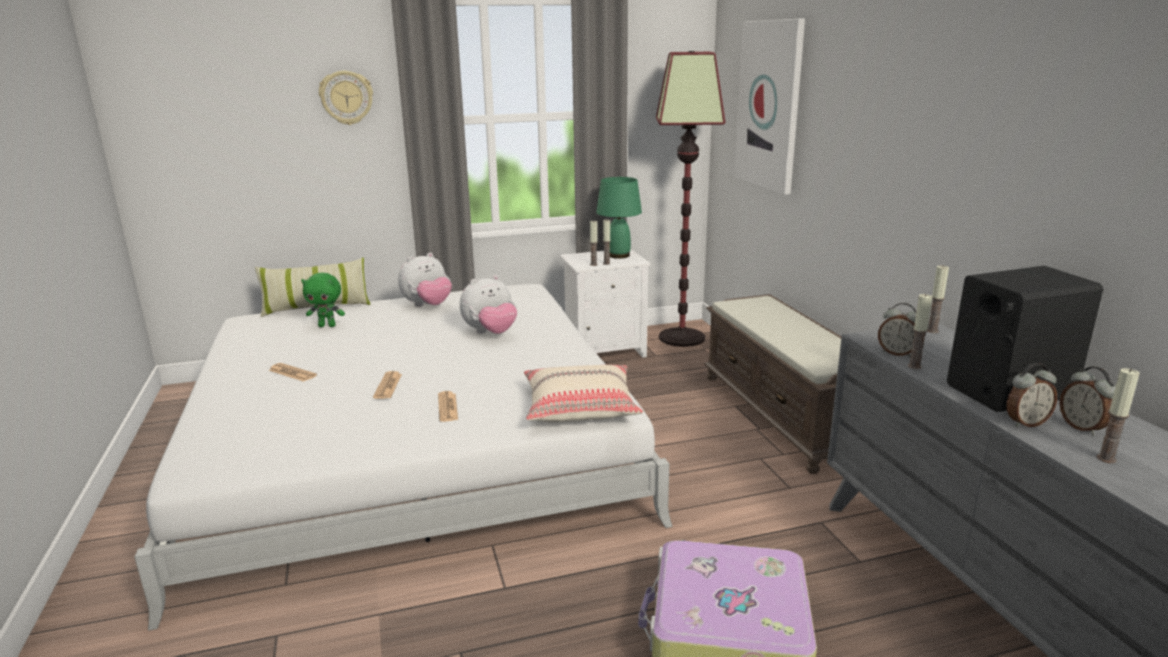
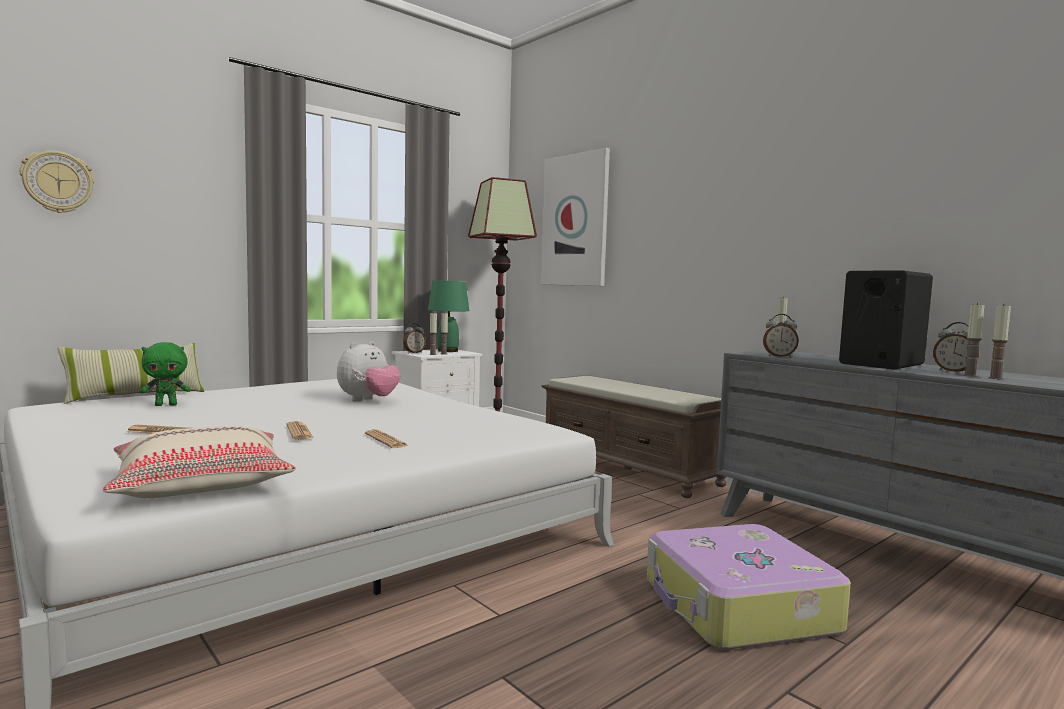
camera: 25 degrees left, 15 degrees down
wall clock [319,71,373,125] -> wall clock moved to [20,151,94,213]
plush toy [398,253,452,307] -> none
beige pillow [524,365,643,422] -> beige pillow moved to [103,425,296,498]
candle [908,294,932,369] -> candle moved to [963,303,985,377]
alarm clock [1006,363,1057,427] -> alarm clock moved to [403,323,426,353]

